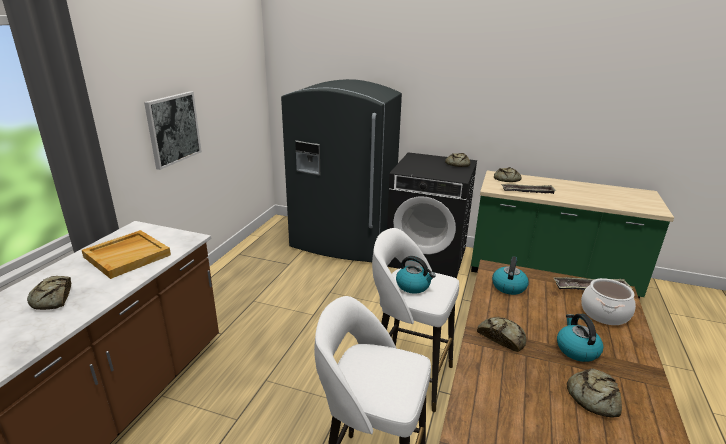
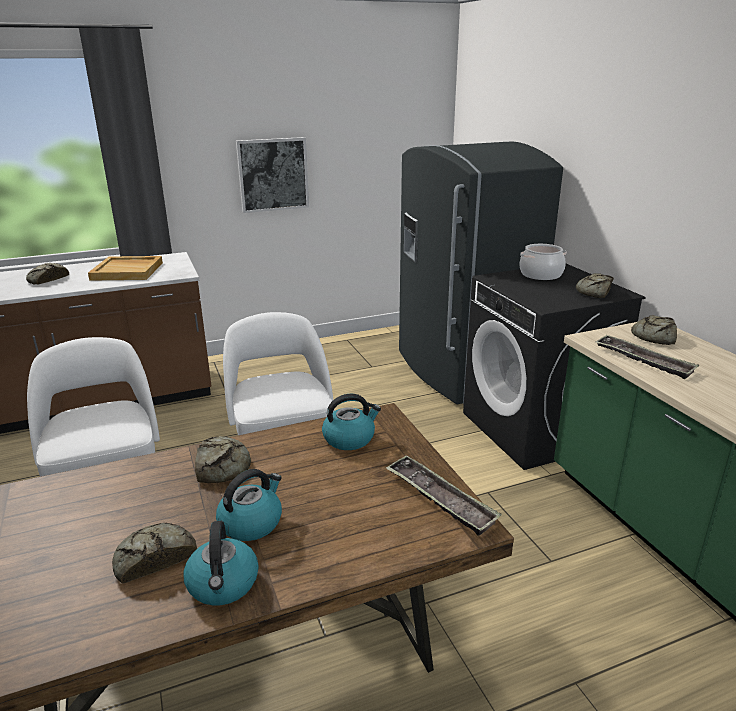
camera: 50 degrees right, 0 degrees up
kettle [396,256,436,294] -> kettle moved to [183,521,259,606]
cooking pot [581,278,636,325] -> cooking pot moved to [519,244,567,280]

